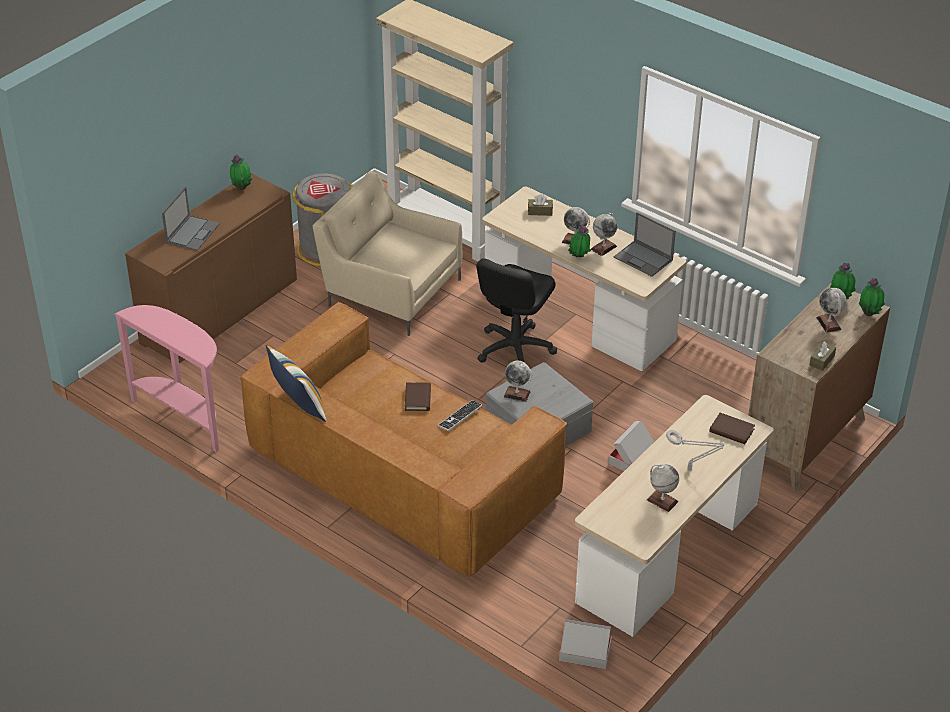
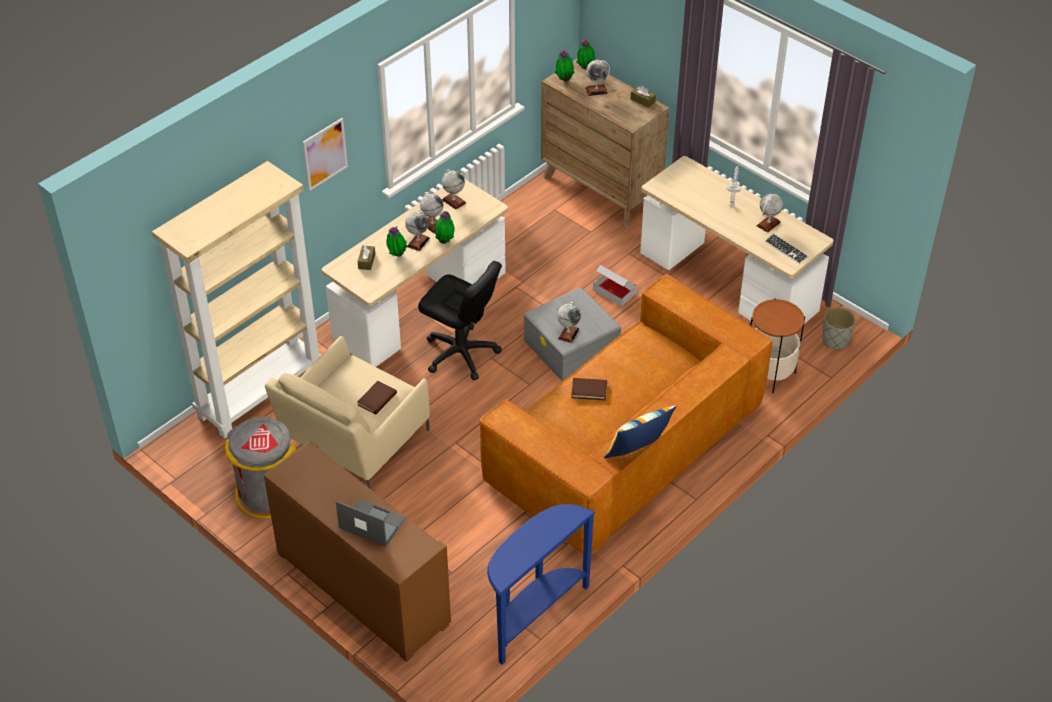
camera: 85 degrees left, 5 degrees up
pink console table [114,305,219,452] -> blue console table [487,504,595,665]
potted plant [230,155,252,190] -> potted plant moved to [386,226,407,257]
keyboard [438,400,483,431] -> keyboard moved to [765,234,808,264]
cardboard box [559,619,612,669] -> grey planter [822,307,856,350]
laptop [614,212,676,277] -> globe [442,170,466,210]
brown book [709,413,755,444] -> brown book moved to [357,381,397,415]
none -> picture [303,118,348,191]
none -> side table [750,298,805,393]

